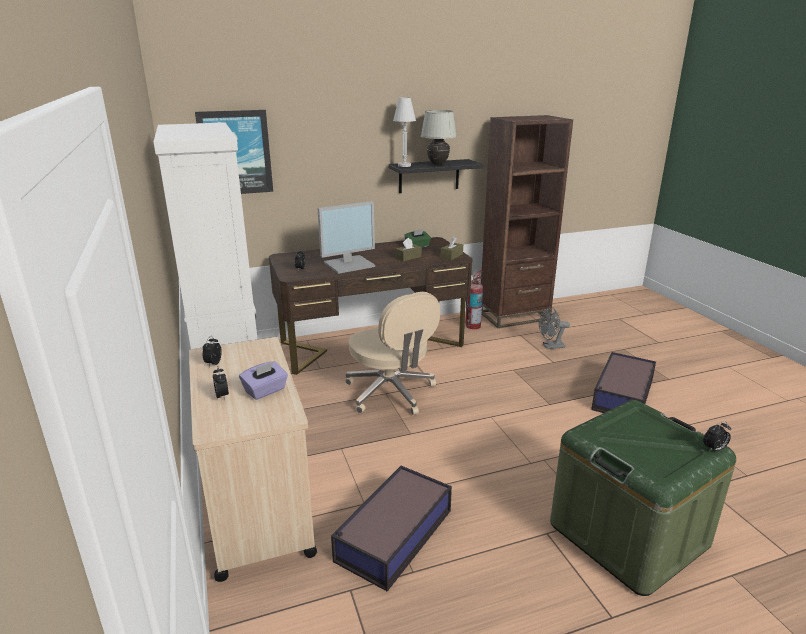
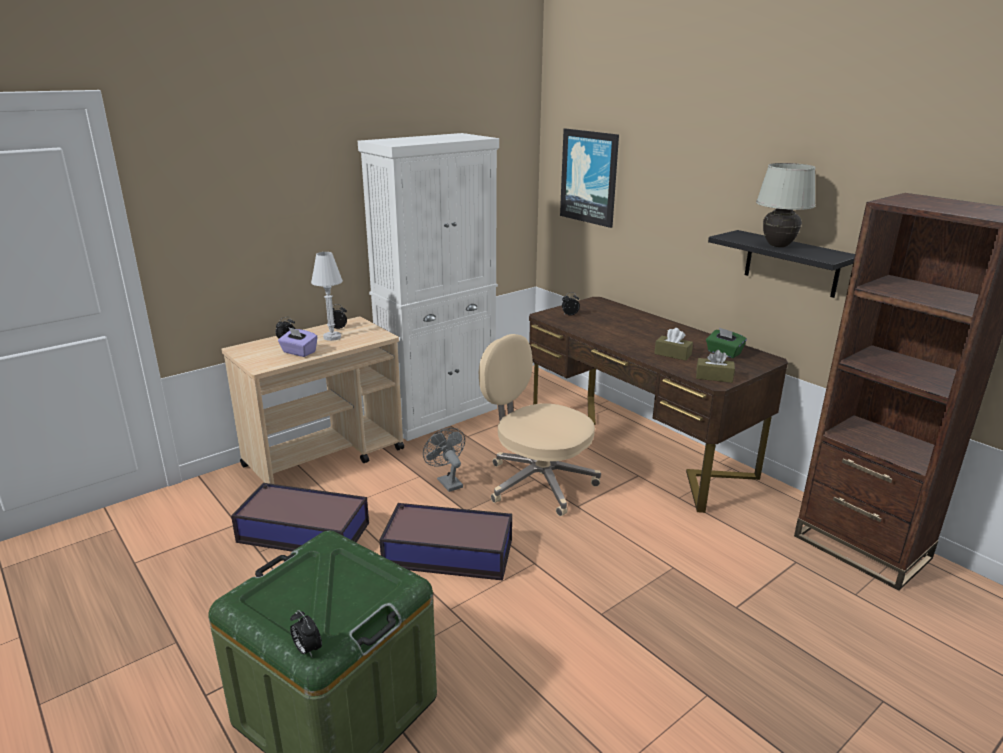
camera: 70 degrees right, 0 degrees up
monitor [317,201,375,274] -> none
beige office chair [345,292,440,415] -> beige office chair turned 90 degrees clockwise [479,334,601,516]
white table lamp [393,97,416,167] -> white table lamp moved to [311,252,343,341]
fire extinguisher [466,270,484,329] -> none
grey fan [539,307,570,349] -> grey fan moved to [423,428,465,492]
storage box [591,352,656,413] -> storage box moved to [380,503,512,581]

